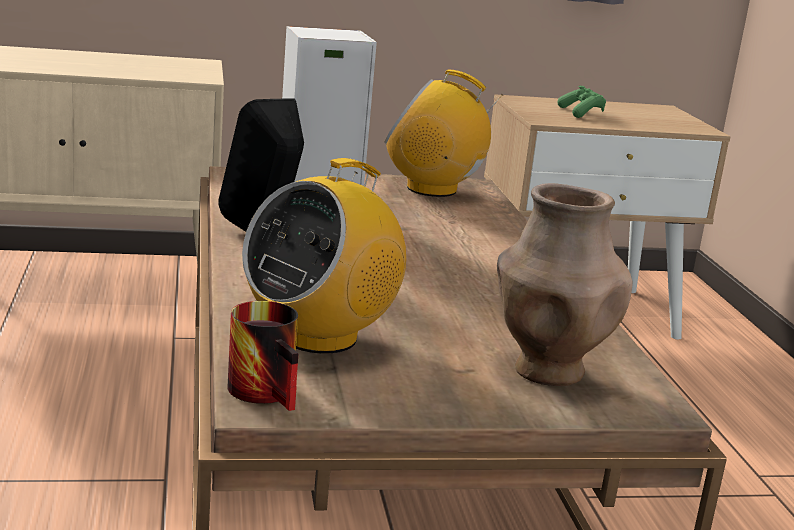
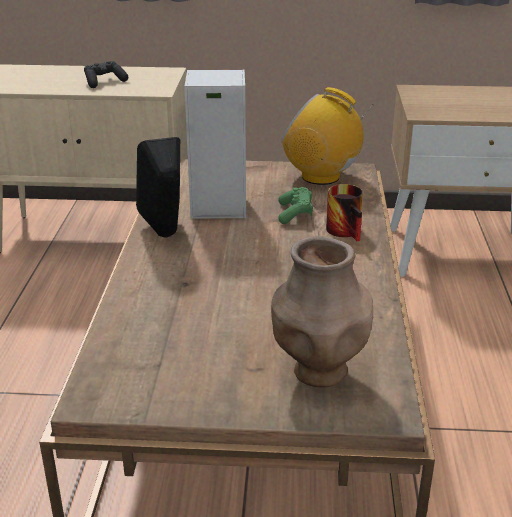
camera: 15 degrees right, 10 degrees up
mug [228,301,299,411] -> mug moved to [326,184,363,241]
radio [242,158,406,354] -> none
green game controller [557,86,606,118] -> green game controller moved to [278,187,313,224]
none -> black game controller [84,61,128,88]

